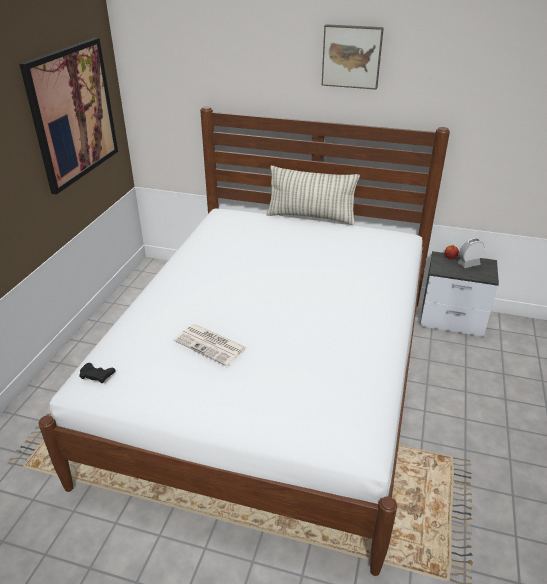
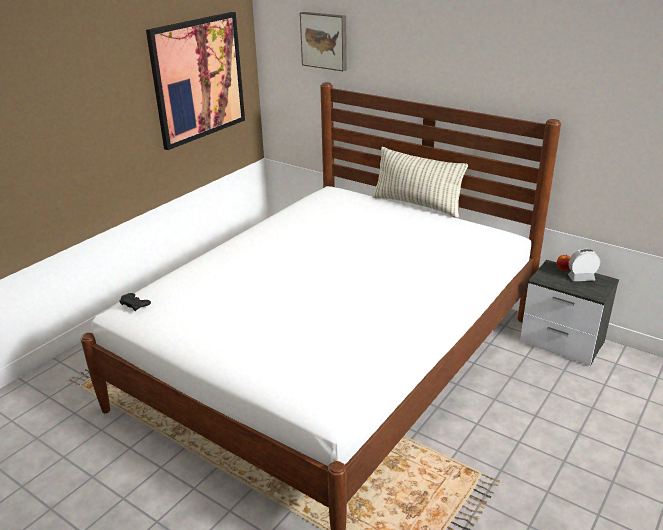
camera: 20 degrees right, 5 degrees down
newspaper [174,324,247,366] -> none
picture [322,24,384,90] -> picture moved to [300,12,347,71]

